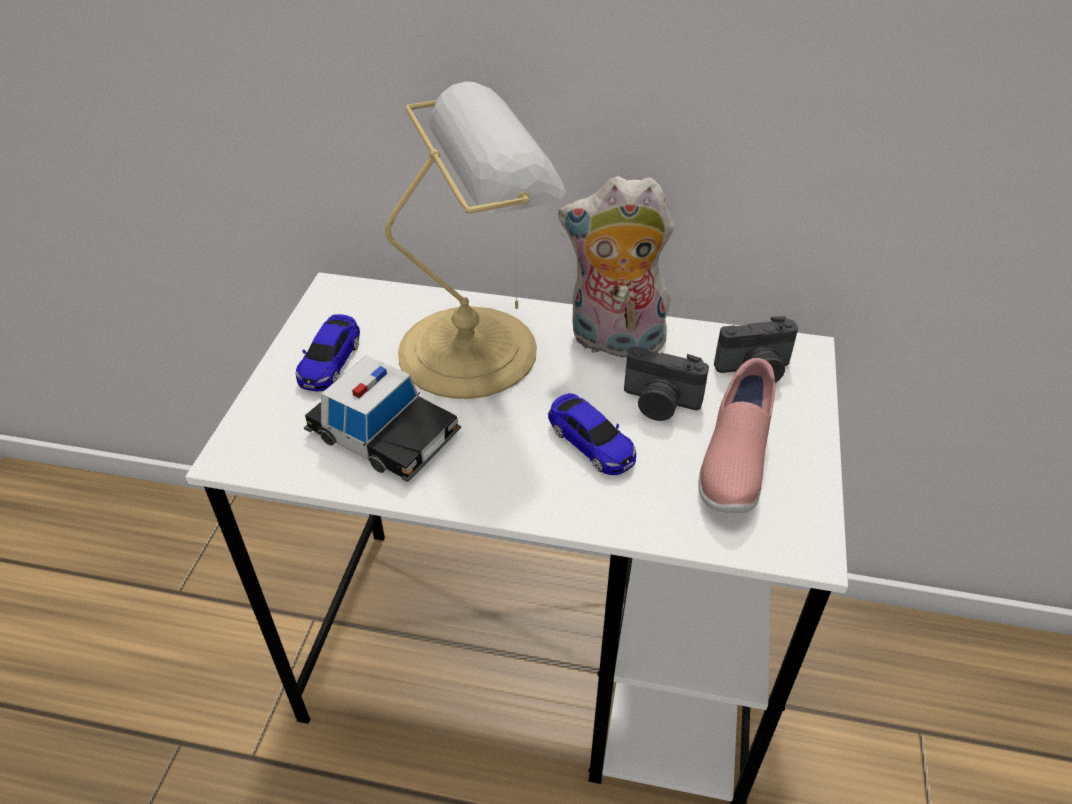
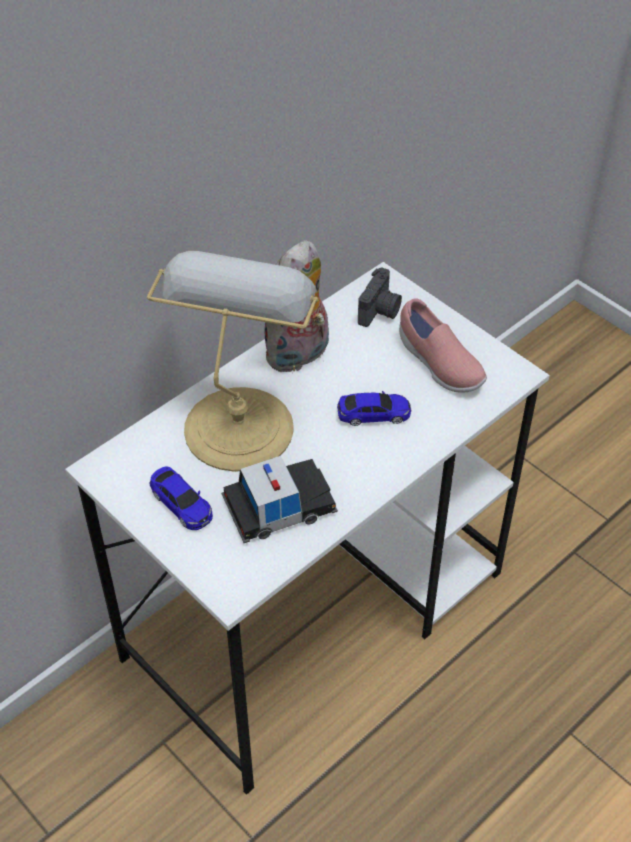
camera: 55 degrees left, 5 degrees up
camera [624,346,709,421] -> none

